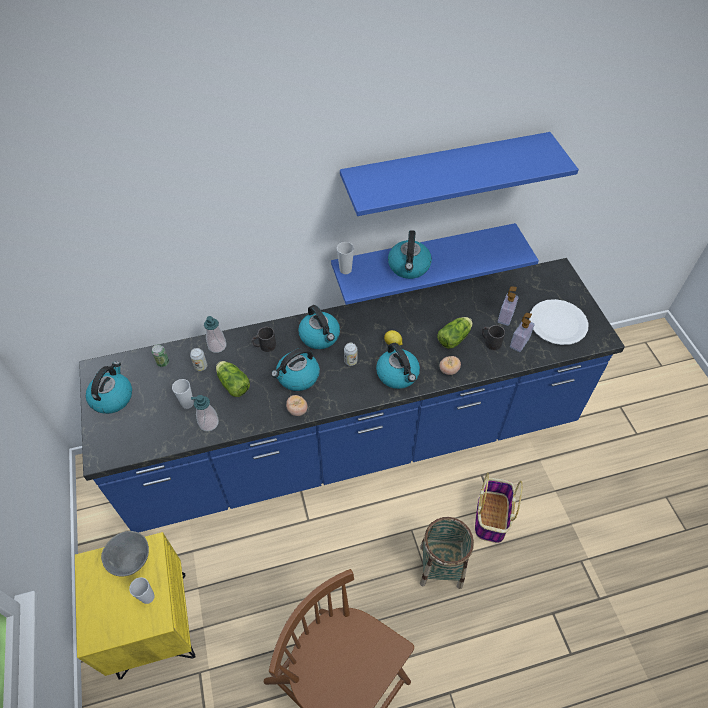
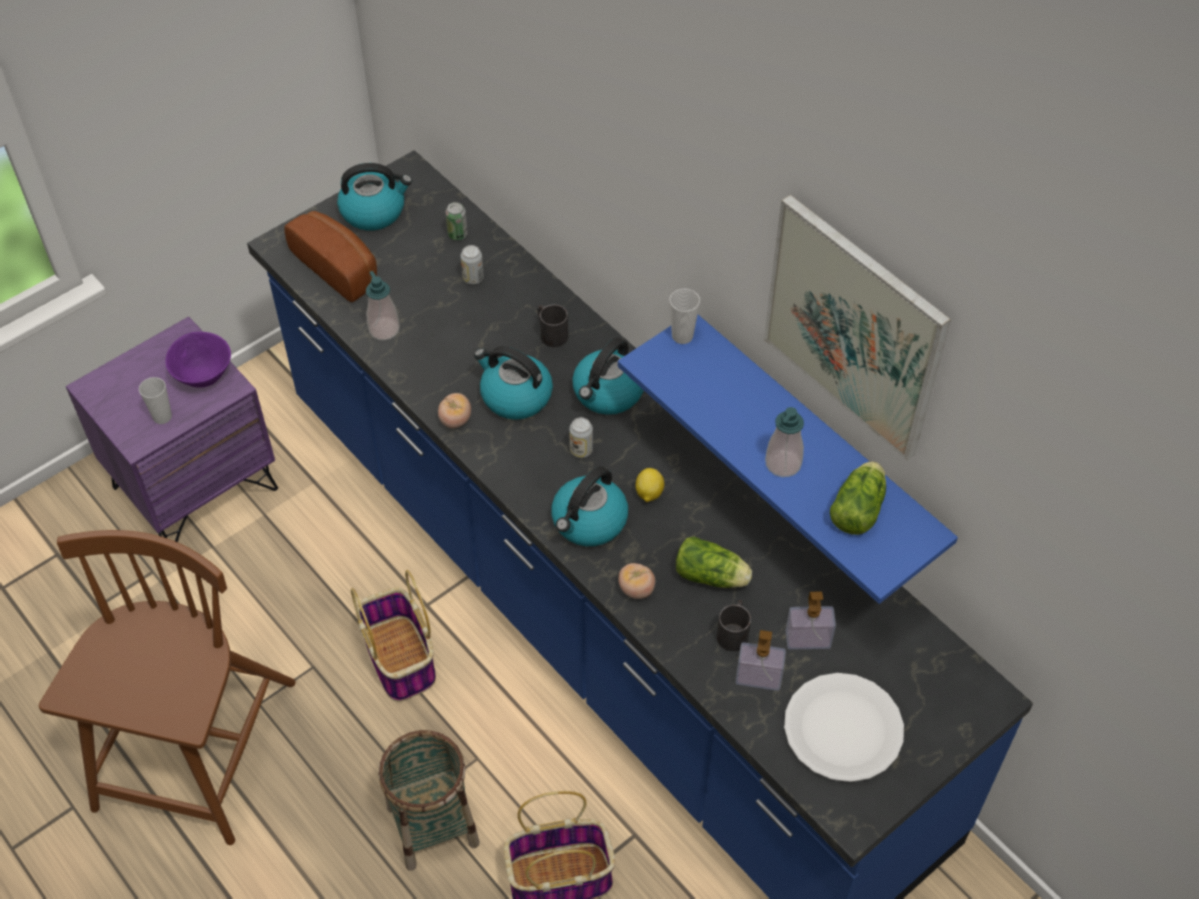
camera: 65 degrees right, 0 degrees up
yellow nightstand [75,532,195,680] -> purple nightstand [66,317,278,542]
grey bowl [101,531,149,576] -> purple bowl [165,332,231,388]
cup [172,379,194,409] -> none
soap dispenser [204,316,227,353] -> soap dispenser moved to [765,407,804,477]
lettuce [216,361,250,397] -> lettuce moved to [830,461,886,535]
blue shelf [340,132,579,216] -> picture [764,195,951,460]
kettle [388,230,432,279] -> none
none -> bread [284,211,377,302]
none -> basket [351,570,436,702]

